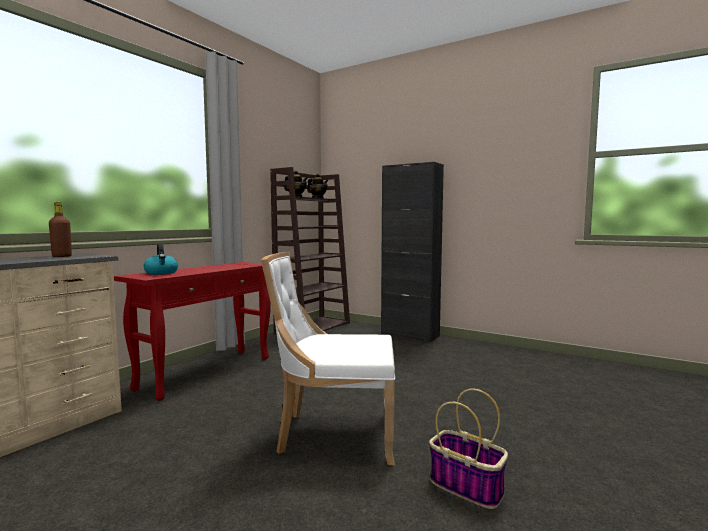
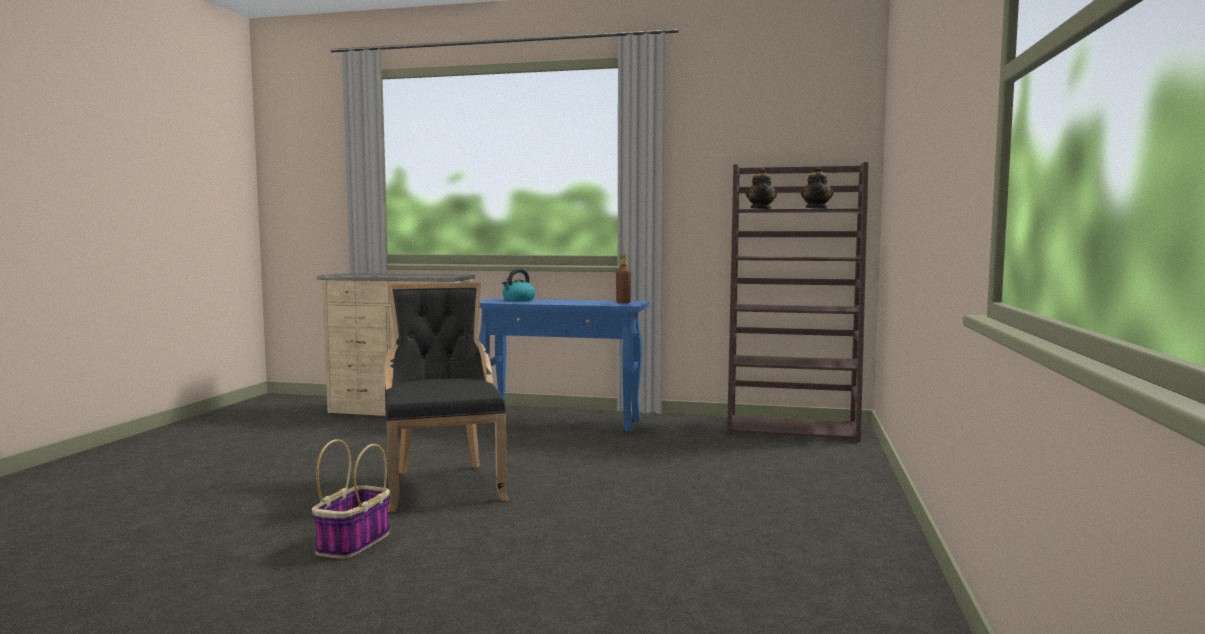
camera: 70 degrees right, 0 degrees up
brown bottle [49,201,72,257] -> brown bottle moved to [616,254,631,303]
red console table [114,262,271,401] -> blue console table [478,298,649,433]
white chair [261,251,395,465] -> black chair [384,283,509,512]
black cabinet [381,162,444,342] -> none

